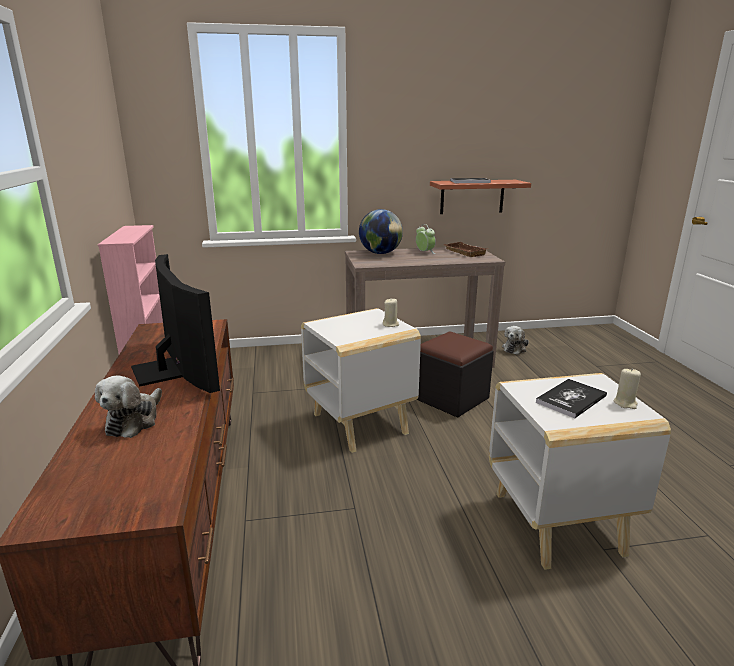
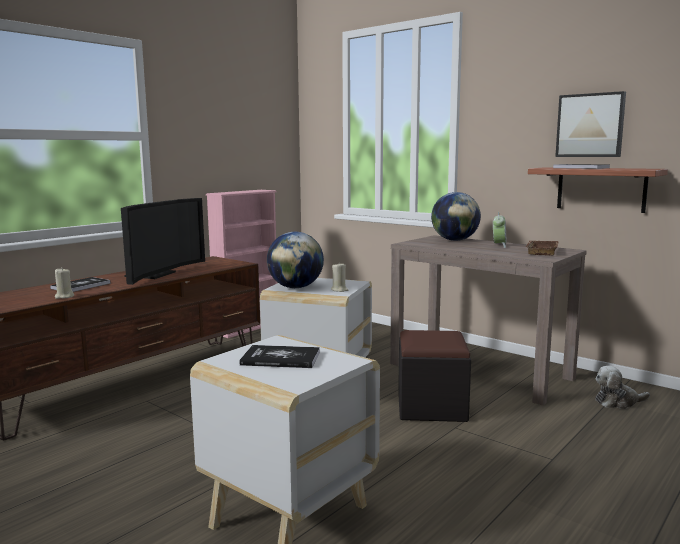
camera: 50 degrees right, 10 degrees down
plush toy [95,376,162,438] -> book [50,277,111,292]
beige candle [614,368,641,409] -> beige candle moved to [55,267,74,299]
none -> globe [267,232,324,288]
none -> picture [555,91,626,157]

